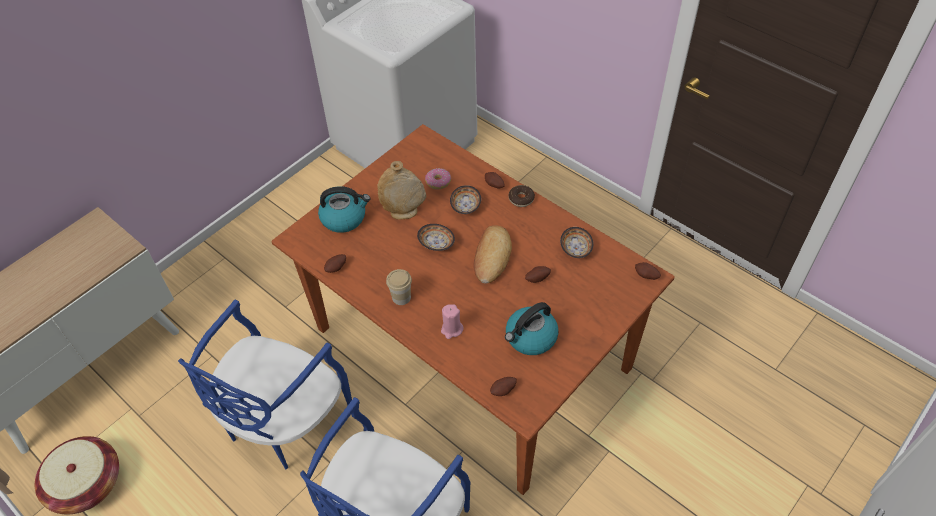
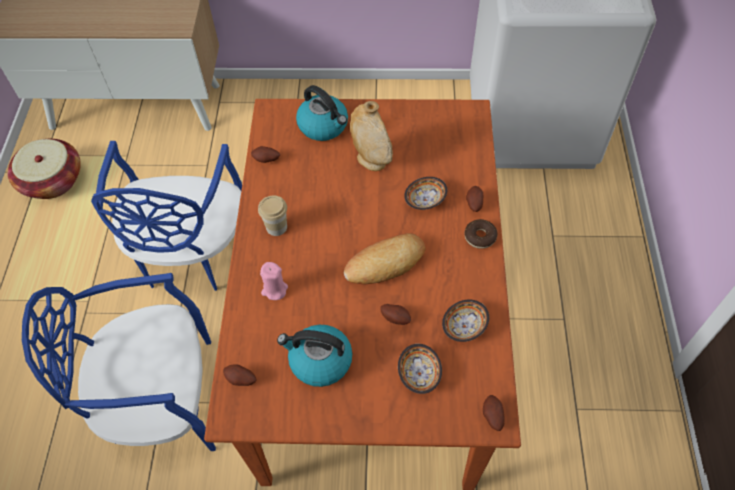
camera: 50 degrees right, 5 degrees up
blue chair [178,300,352,469] -> blue chair turned 75 degrees counterclockwise [91,141,242,291]
bowl [417,224,455,251] -> bowl moved to [398,344,442,394]
donut [425,168,451,190] -> none

